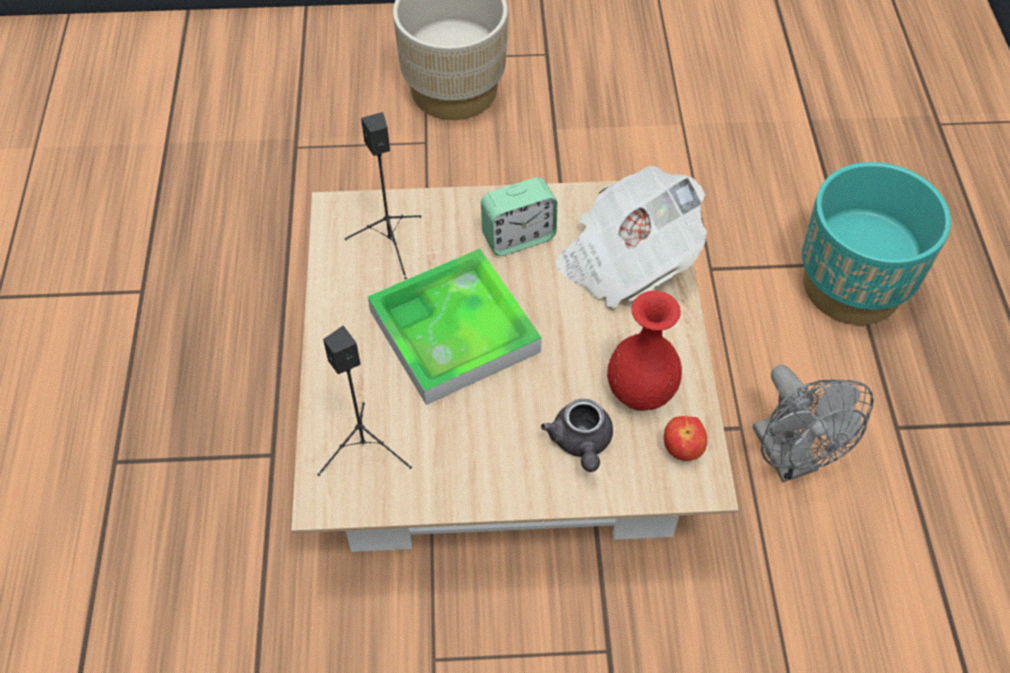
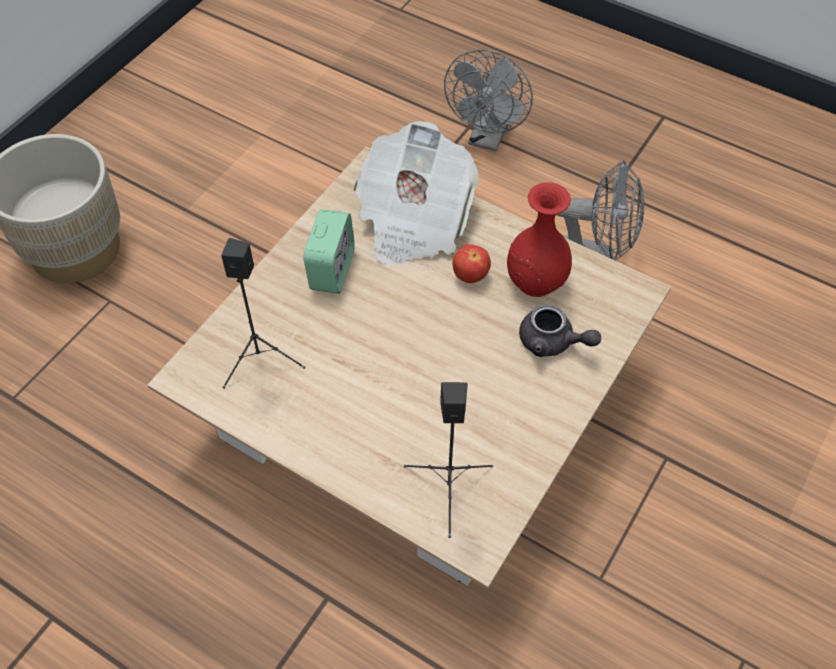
camera: 55 degrees left, 0 degrees up
tray [368,249,542,405] -> none
apple [664,416,707,461] -> apple moved to [452,244,491,283]
turquoise planter [802,162,951,325] -> grey fan [444,50,533,152]

